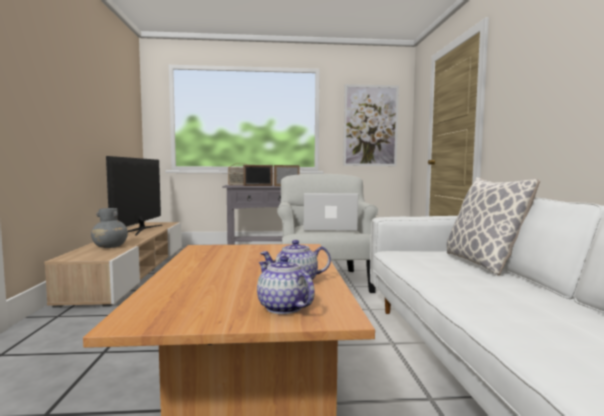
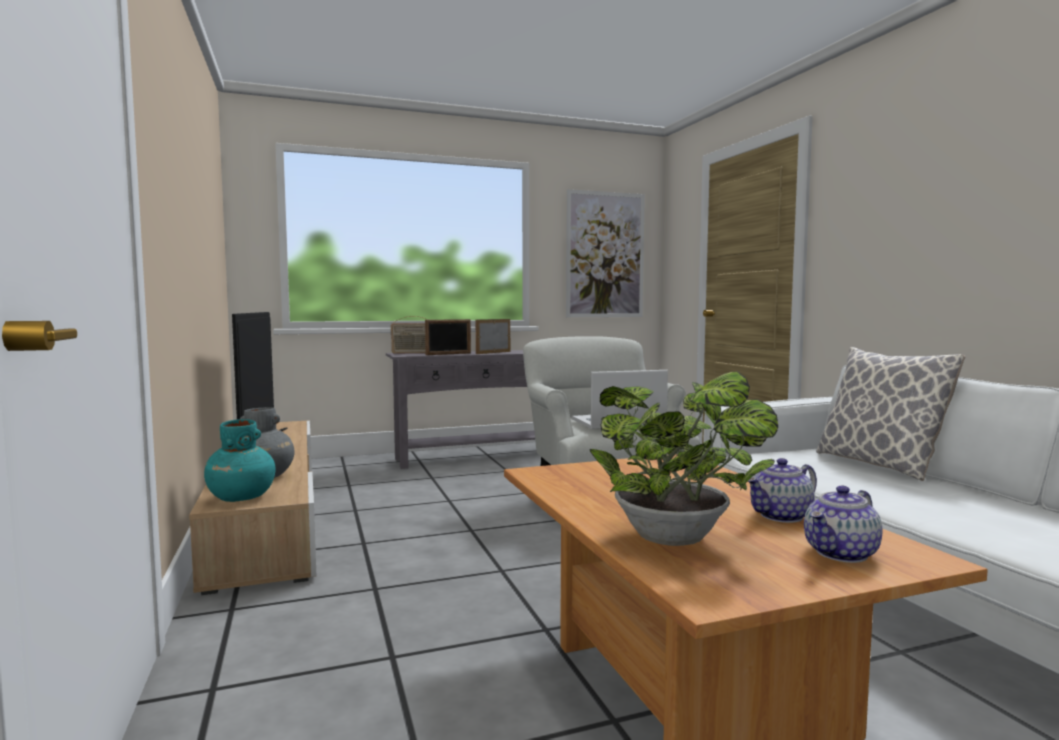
camera: 15 degrees left, 0 degrees up
teapot [257,256,315,314] -> teapot turned 75 degrees counterclockwise [804,486,883,563]
none -> turquoise vase [204,419,276,502]
none -> potted plant [590,372,778,546]

